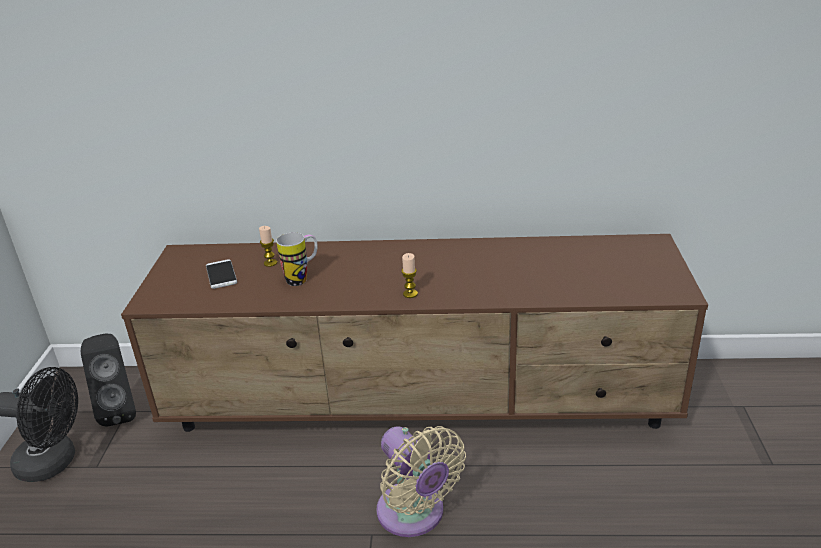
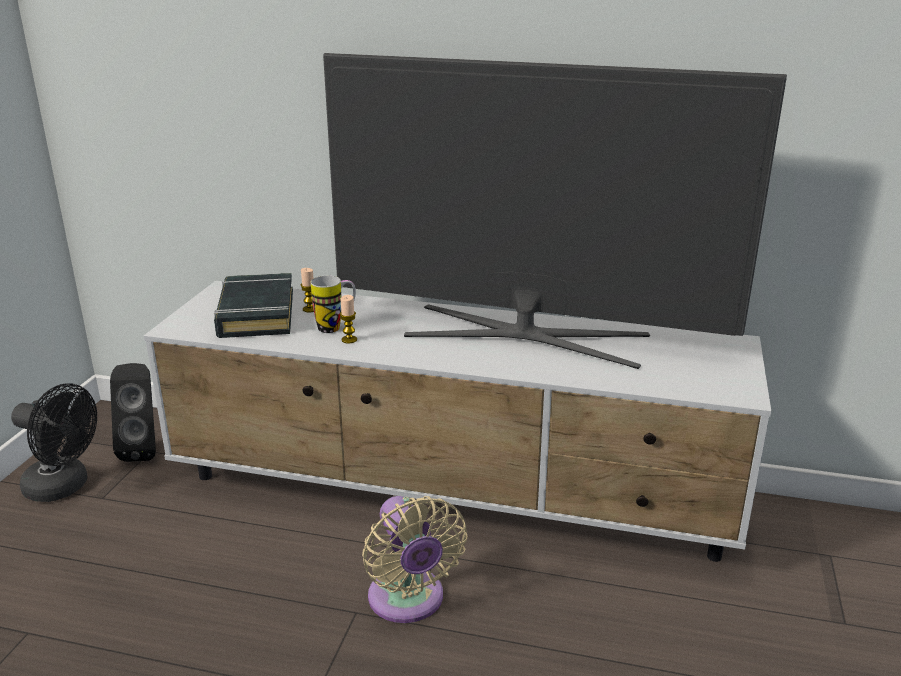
camera: 10 degrees right, 5 degrees down
brown tv stand [121,234,708,432] -> white tv stand [144,281,771,562]
phone [206,259,237,289] -> black book [214,273,293,338]
candle [402,253,418,298] -> candle moved to [340,295,357,344]
none -> television [323,53,787,369]

